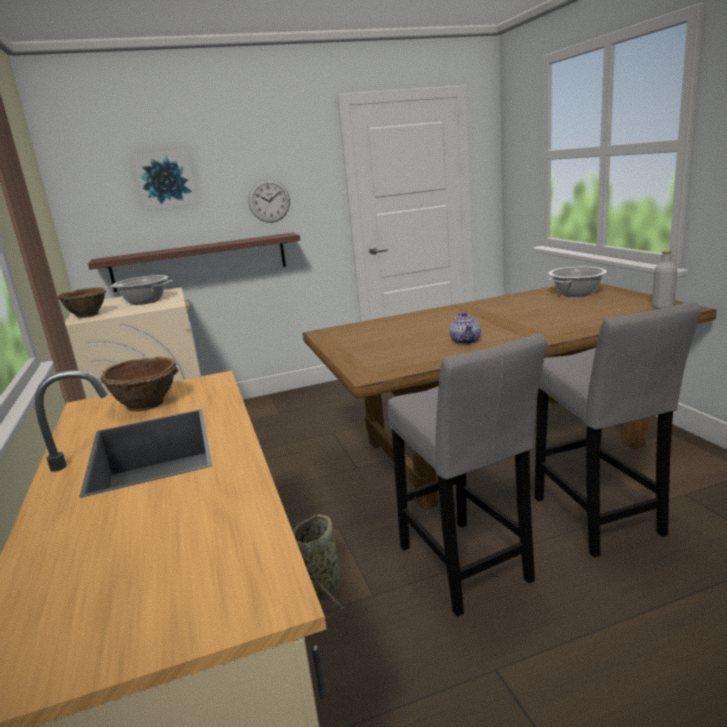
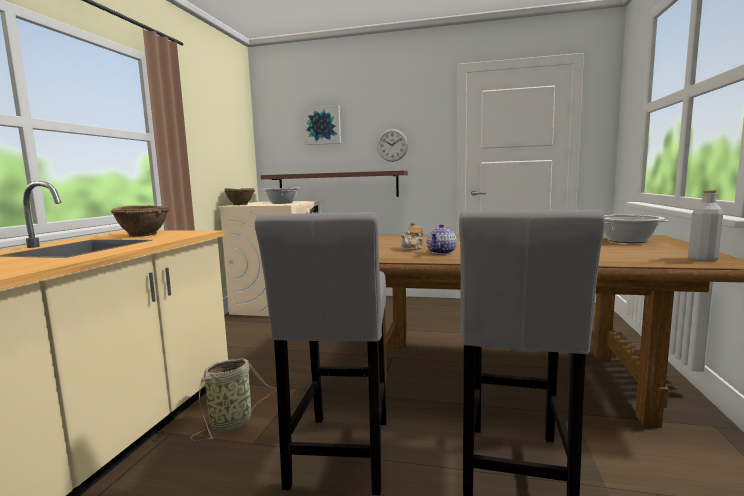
camera: 30 degrees right, 10 degrees down
none -> teapot [401,221,424,251]

